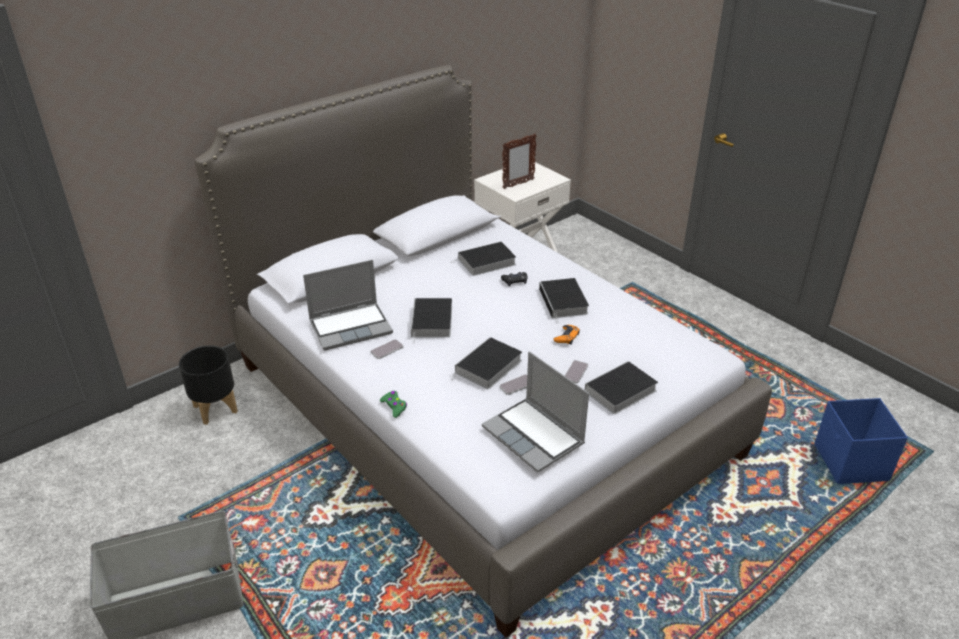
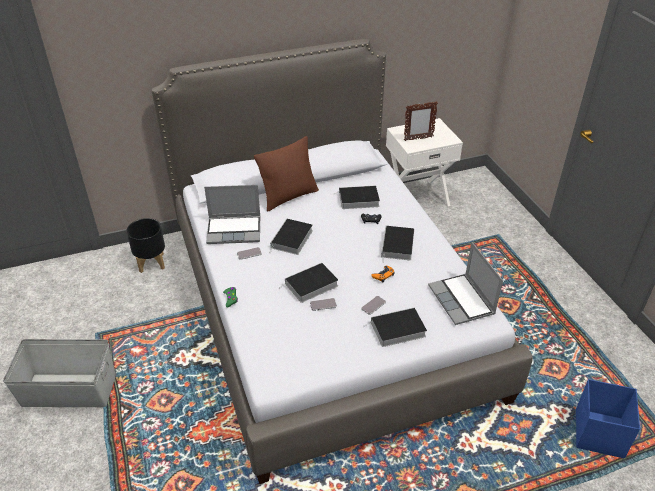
camera: 20 degrees right, 5 degrees up
laptop [482,352,589,473] -> laptop moved to [428,242,503,325]
none -> brown pillow [254,136,319,211]

